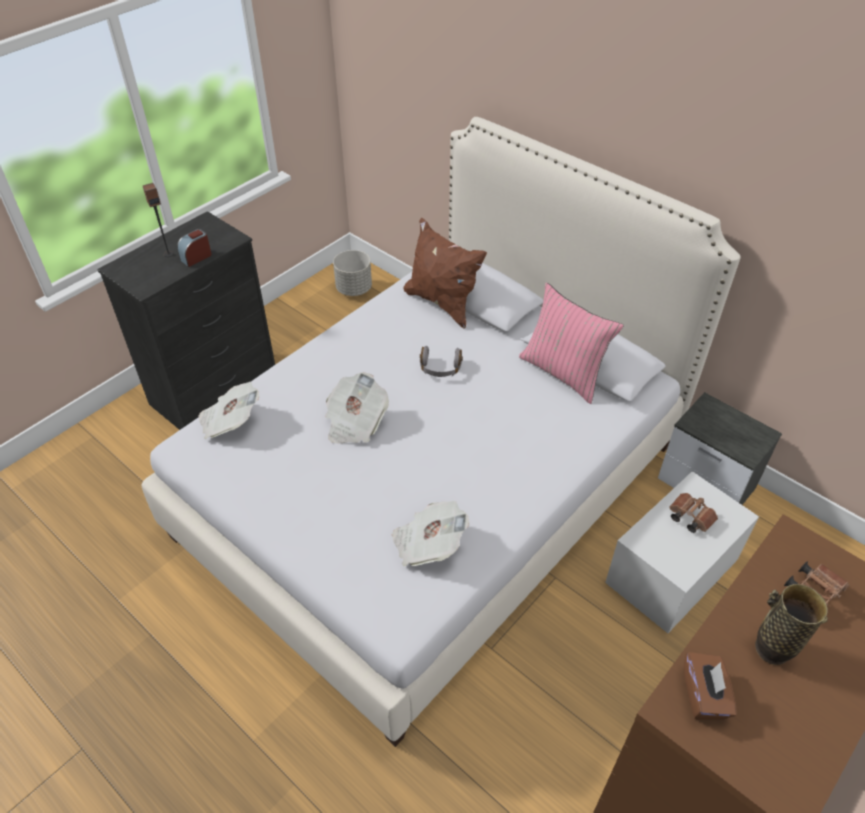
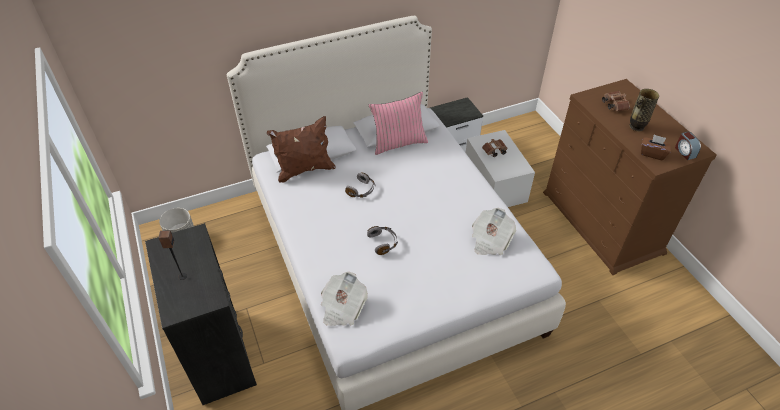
camera: 65 degrees left, 0 degrees up
alarm clock [177,229,212,267] -> alarm clock moved to [675,131,701,160]
newspaper [325,372,389,444] -> grey headphones [367,226,398,255]

